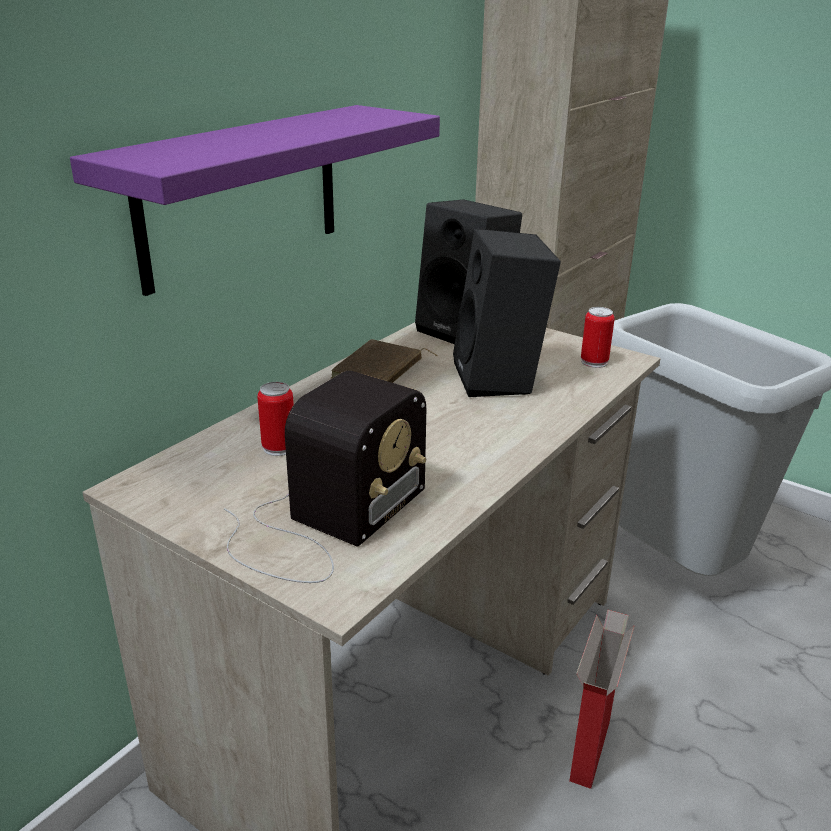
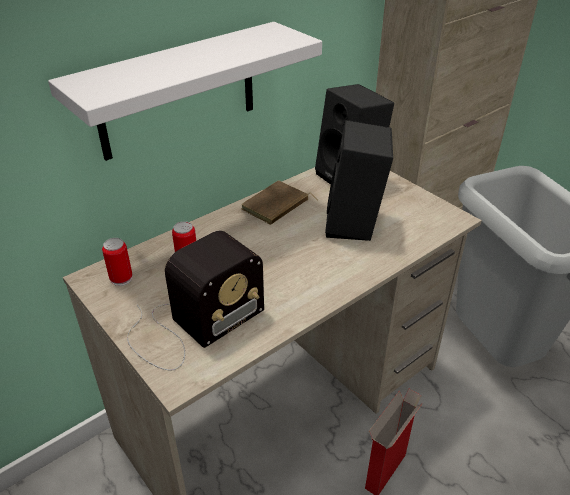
camera: 15 degrees right, 10 degrees up
purple shelf [70,105,440,296] -> white shelf [48,22,322,161]
can [581,307,615,368] -> can moved to [102,238,132,286]

